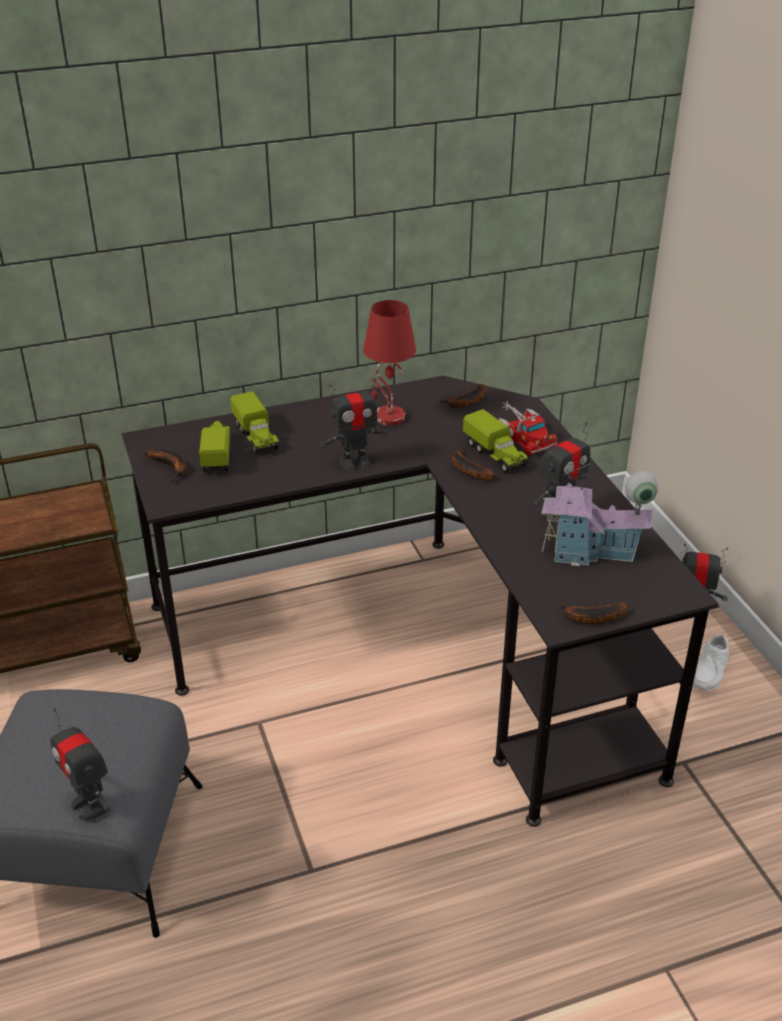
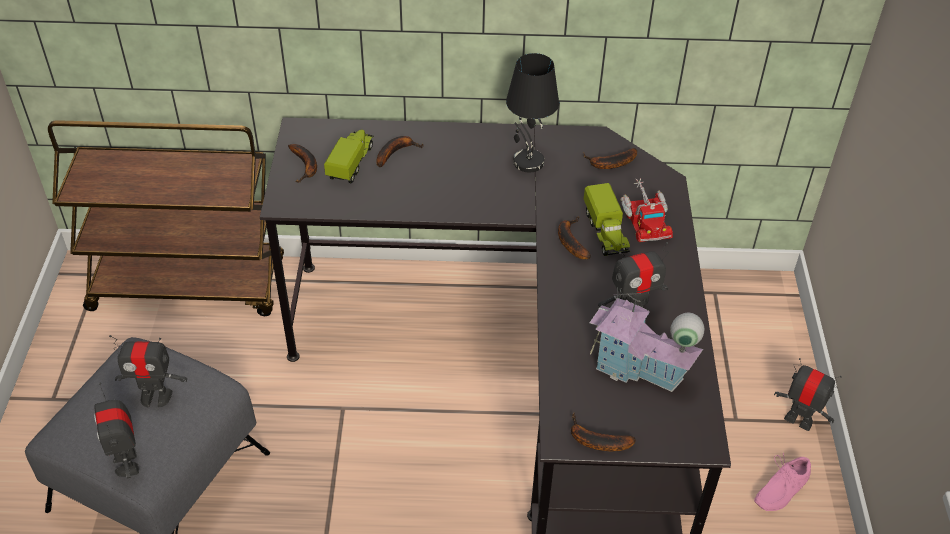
camera: 20 degrees right, 10 degrees up
toy truck [230,391,279,454] -> banana [376,136,424,168]
toy robot [320,378,387,470] -> toy robot moved to [109,335,187,408]
red table lamp [363,300,416,426] -> black table lamp [506,53,559,172]
white shoe [693,634,730,691] -> pink shoe [754,453,811,511]

